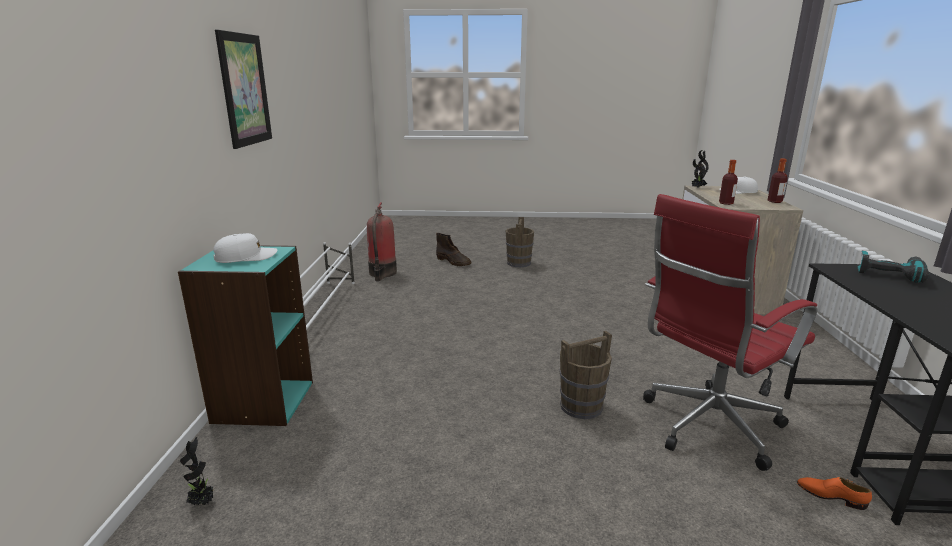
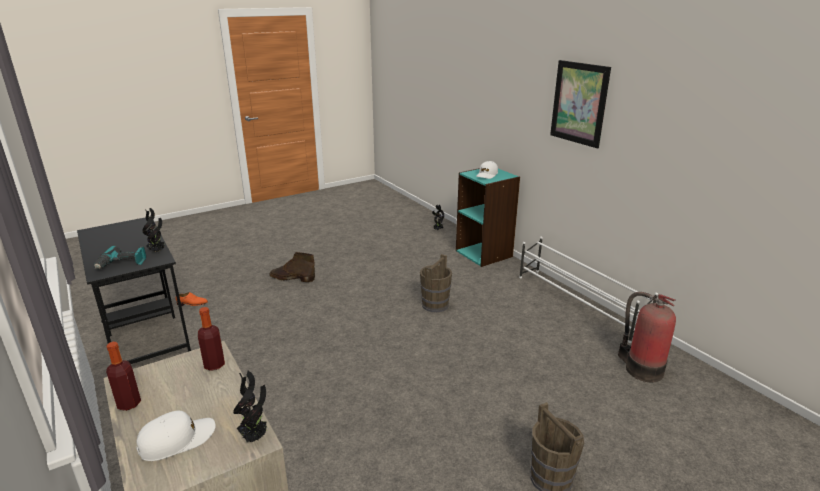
camera: 145 degrees right, 5 degrees up
brown boot [436,233,472,266] -> brown boot moved to [269,252,315,282]
brown bucket [560,331,612,419] -> brown bucket moved to [420,254,452,312]
red office chair [643,194,817,471] -> none
none -> potted plant [142,208,164,252]

